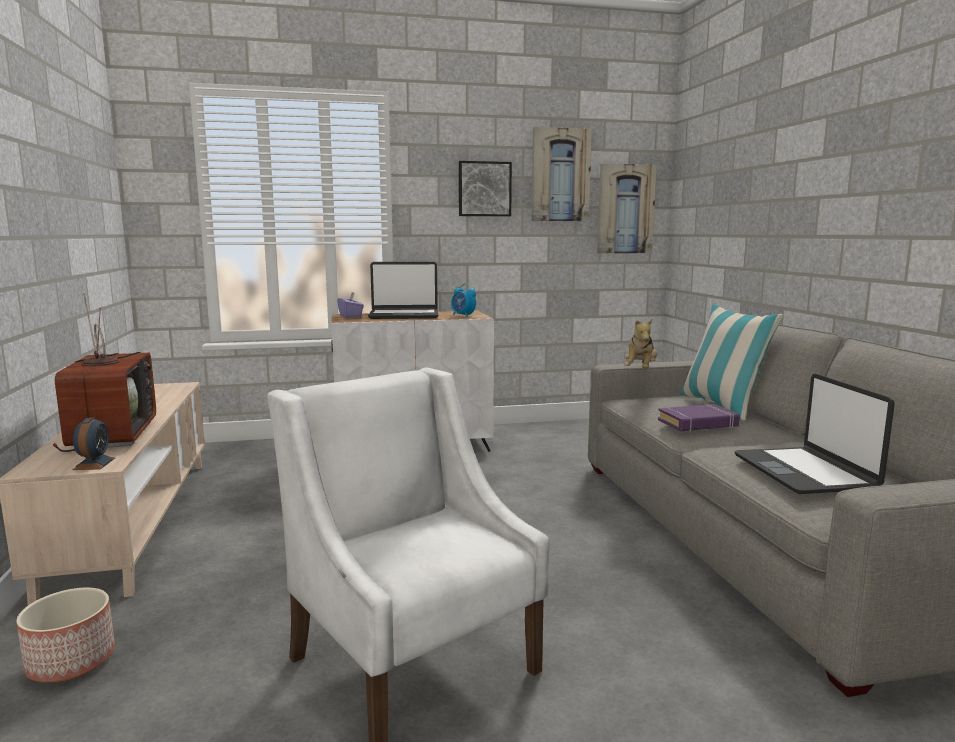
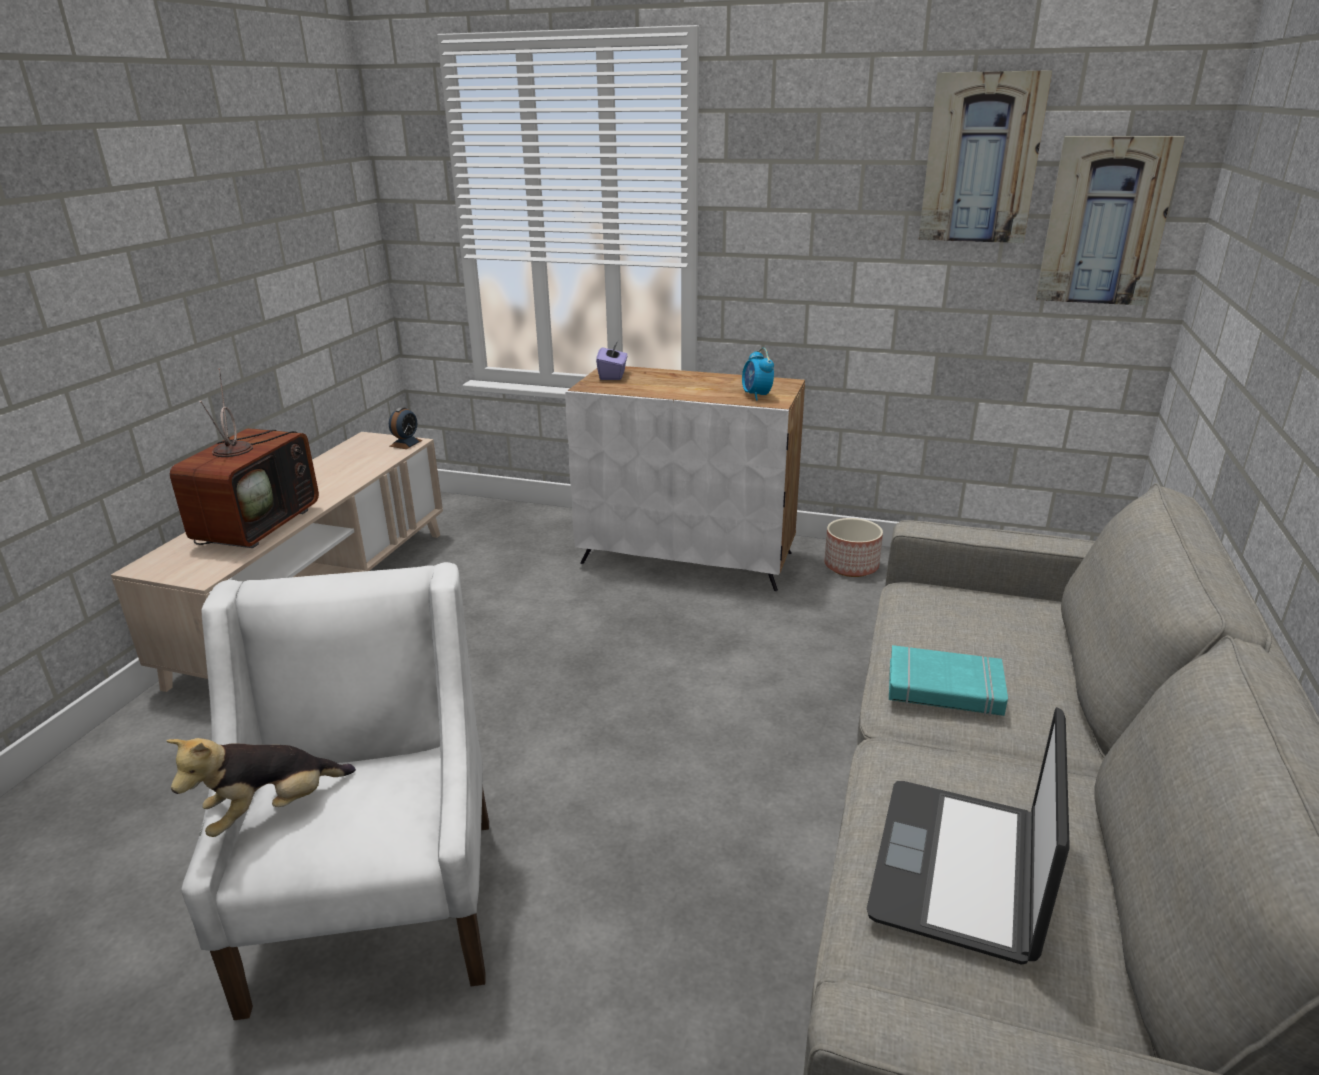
camera: 30 degrees right, 15 degrees up
planter [16,588,115,682] -> planter moved to [824,518,883,577]
alarm clock [73,418,115,470] -> alarm clock moved to [389,407,423,449]
laptop [368,262,438,319] -> none
picture [459,161,512,216] -> none
plush toy [624,318,657,369] -> plush toy moved to [167,738,356,837]
purple book [658,404,740,432] -> turquoise book [889,645,1008,716]
pillow [681,304,783,421] -> none

